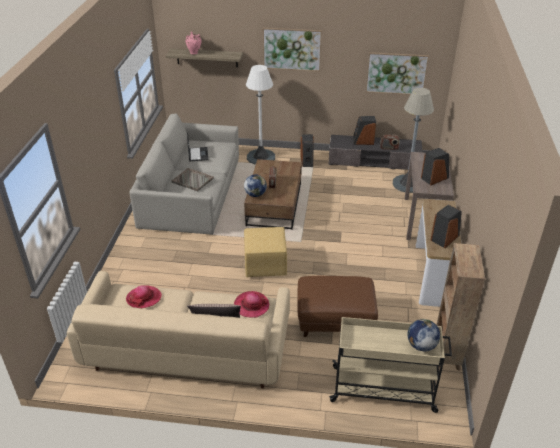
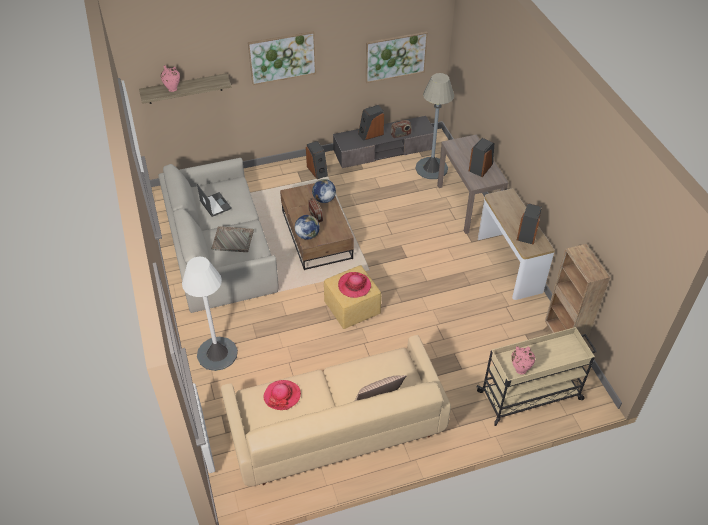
camera: 25 degrees left, 10 degrees up
hat [234,291,269,318] -> hat moved to [338,272,371,298]
white floor lamp [246,65,275,164] -> white floor lamp moved to [182,257,238,371]
brown ottoman [297,276,378,337] -> none
globe [407,319,441,351] -> globe moved to [312,179,336,203]
none -> pink vase [511,346,535,375]

